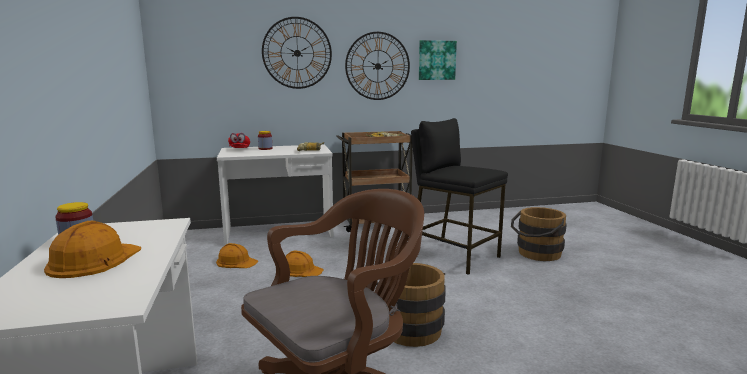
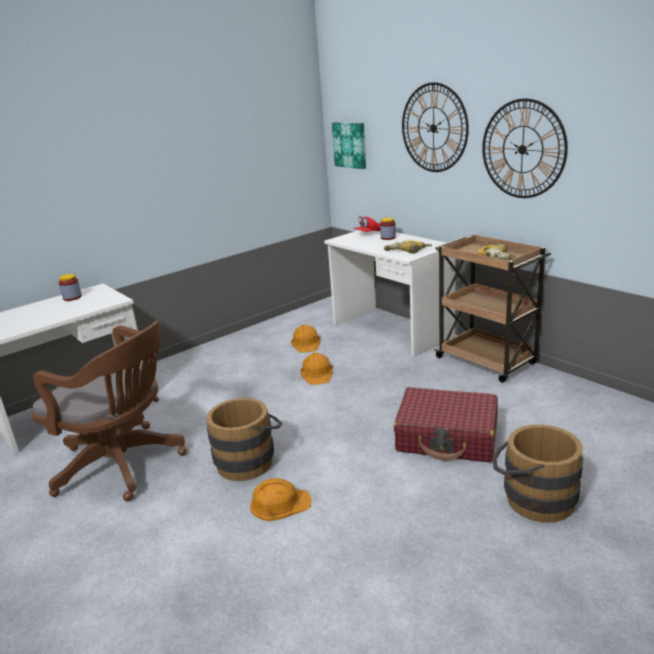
camera: 65 degrees right, 10 degrees up
orange hard hat [44,221,141,278] -> orange hard hat moved to [250,478,311,521]
black stool [411,118,508,275] -> red suitcase [394,387,498,462]
picture [419,40,457,80] -> picture moved to [332,122,366,169]

